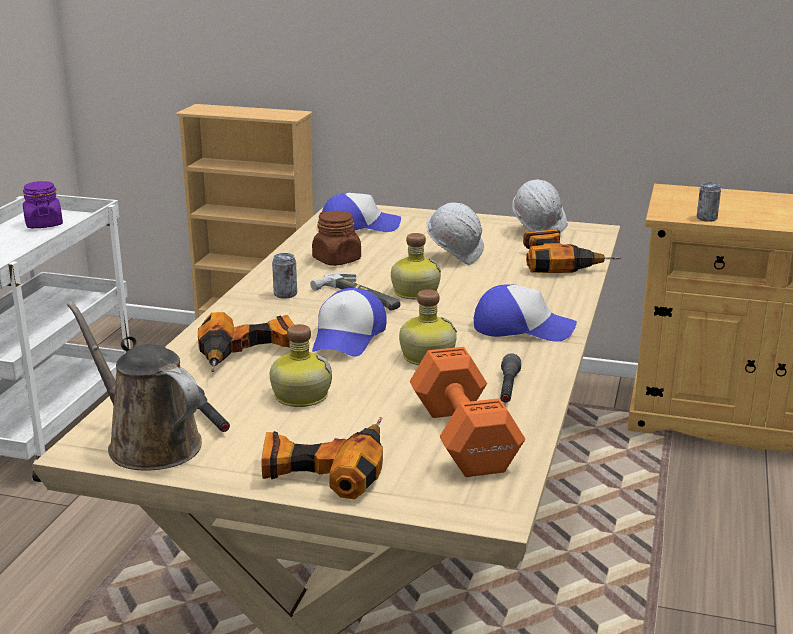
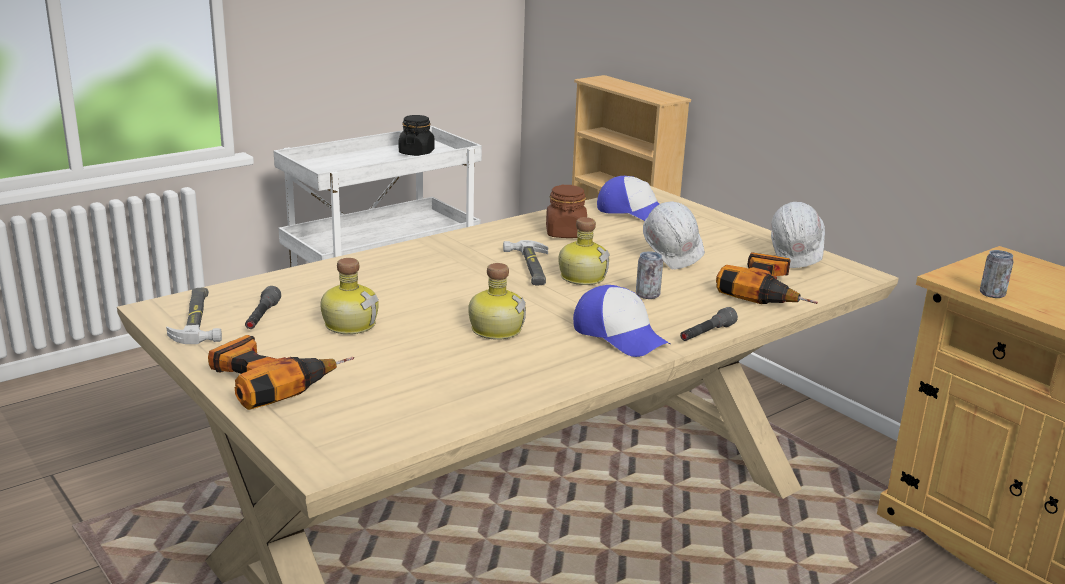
camera: 35 degrees right, 0 degrees up
purple jar [23,181,63,228] -> black jar [399,115,435,156]
brown watering can [67,301,202,471] -> hammer [166,288,222,344]
power drill [198,312,294,372] -> none
can [272,253,297,299] -> can moved to [636,251,663,299]
cap [312,288,387,357] -> none
orange dumbbell [410,347,525,477] -> none
grey flashlight [500,353,521,403] -> grey flashlight moved to [680,307,738,341]

